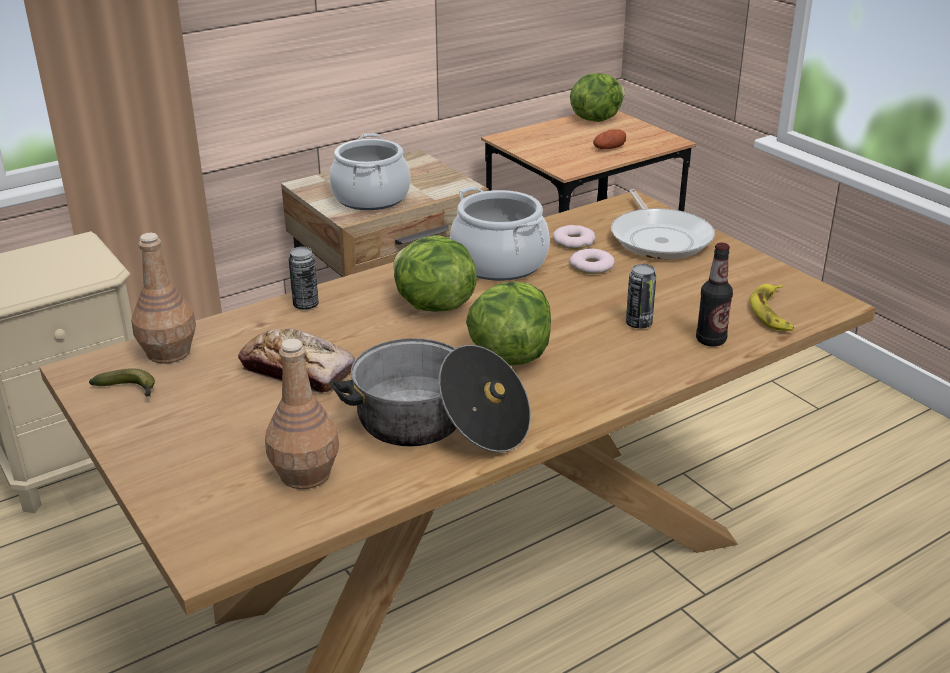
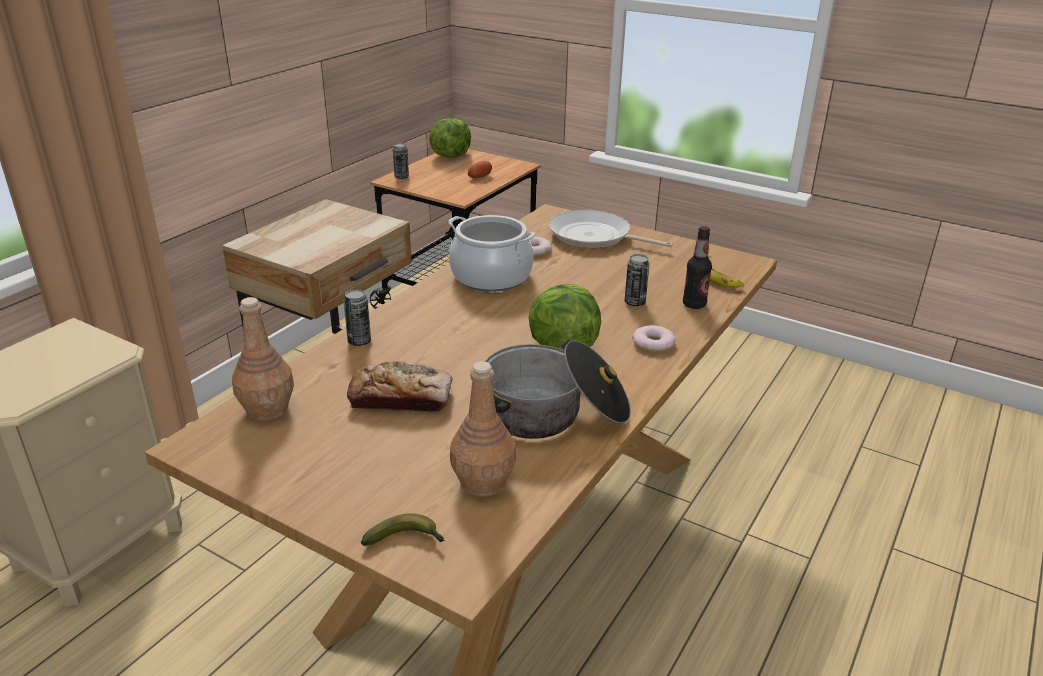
camera: 25 degrees left, 0 degrees up
banana [89,368,155,397] -> banana moved to [361,514,444,546]
cooking pot [330,134,411,210] -> none
lettuce [393,235,477,312] -> none
donut [569,249,615,274] -> donut moved to [632,325,676,352]
frying pan [611,189,715,259] -> frying pan turned 150 degrees clockwise [549,210,673,248]
none -> can [393,143,409,179]

